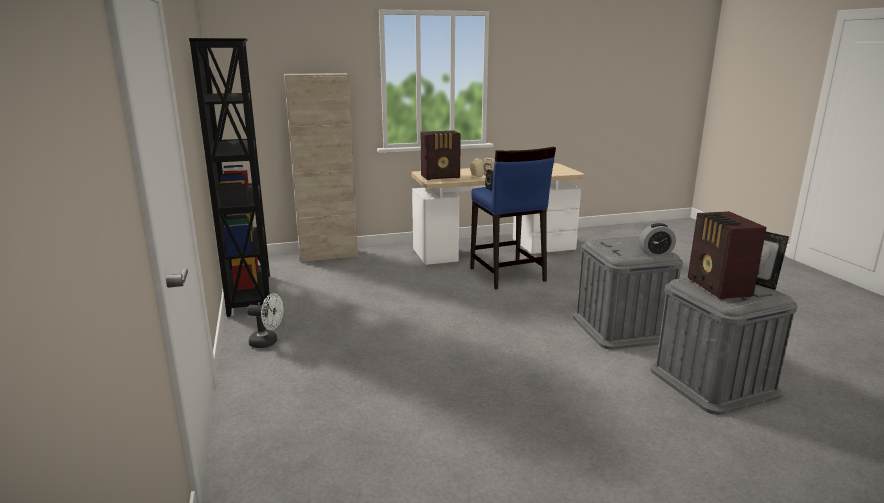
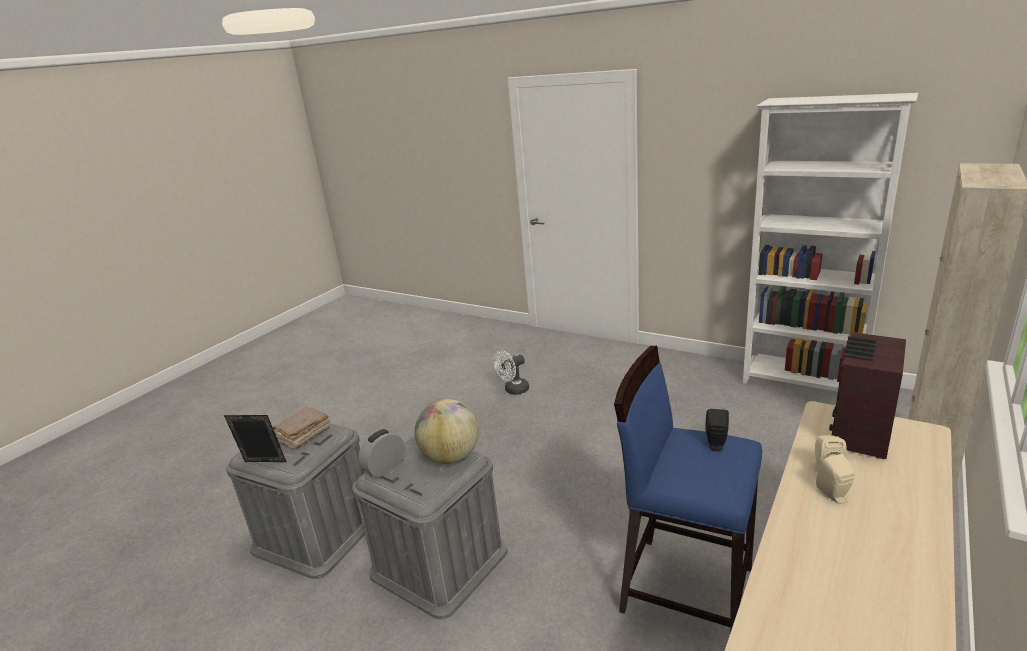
camera: 140 degrees right, 5 degrees up
black bookcase [189,38,270,317] -> white bookcase [743,93,918,392]
white fan [247,293,284,348] -> white fan moved to [494,351,529,395]
radio [688,211,767,300] -> brown book [273,407,330,451]
none -> globe [415,399,479,464]

